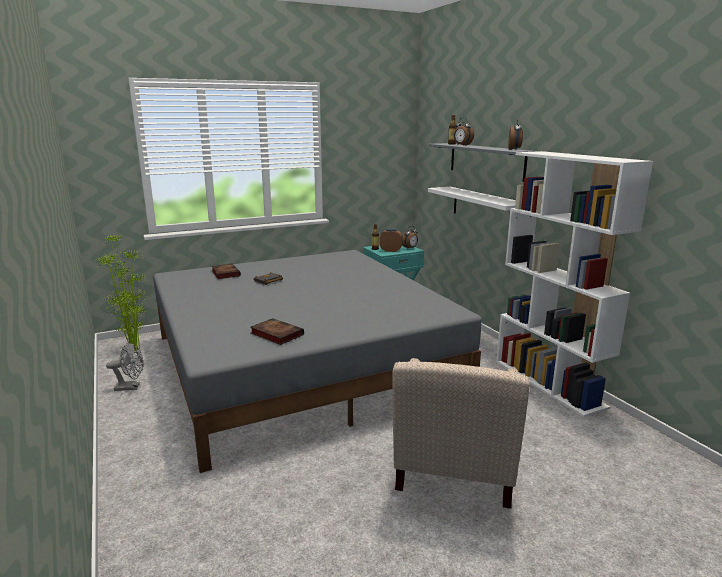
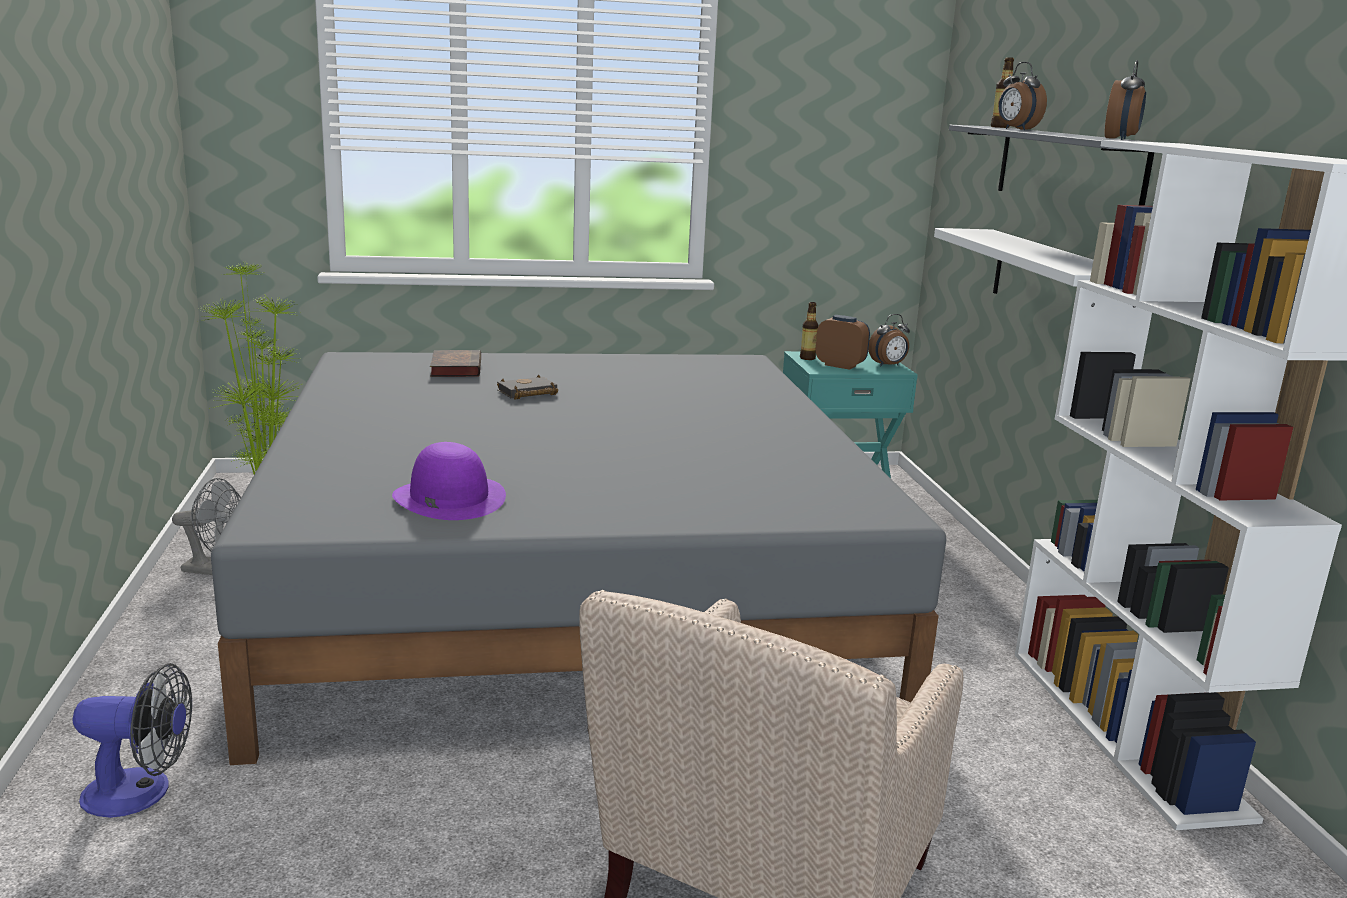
camera: 15 degrees right, 0 degrees up
book [250,318,304,345] -> purple hat [392,442,506,520]
none -> fan [72,663,192,818]

